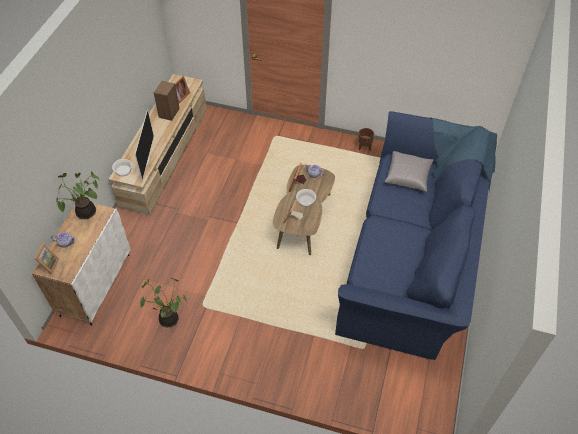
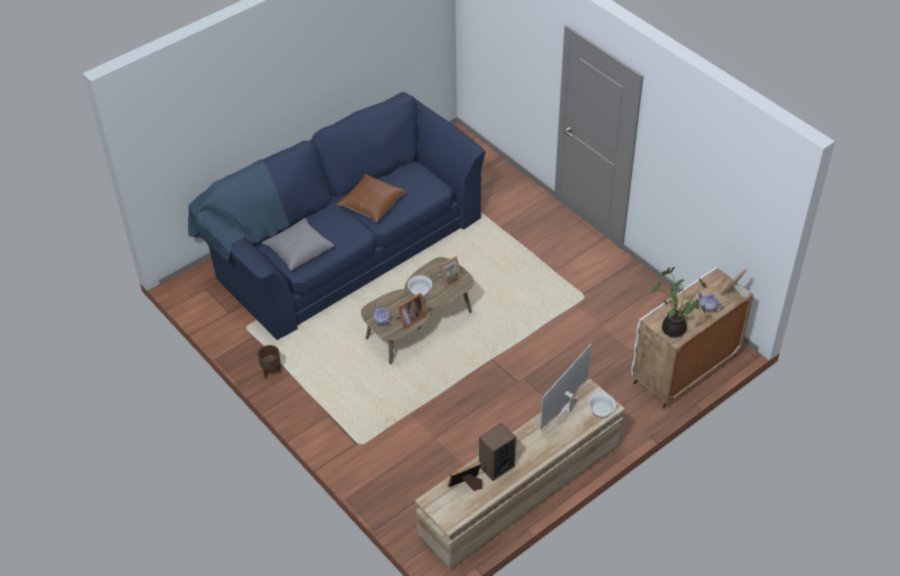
camera: 145 degrees left, 5 degrees down
potted plant [140,278,187,327] -> none
none -> brown pillow [336,174,406,222]

